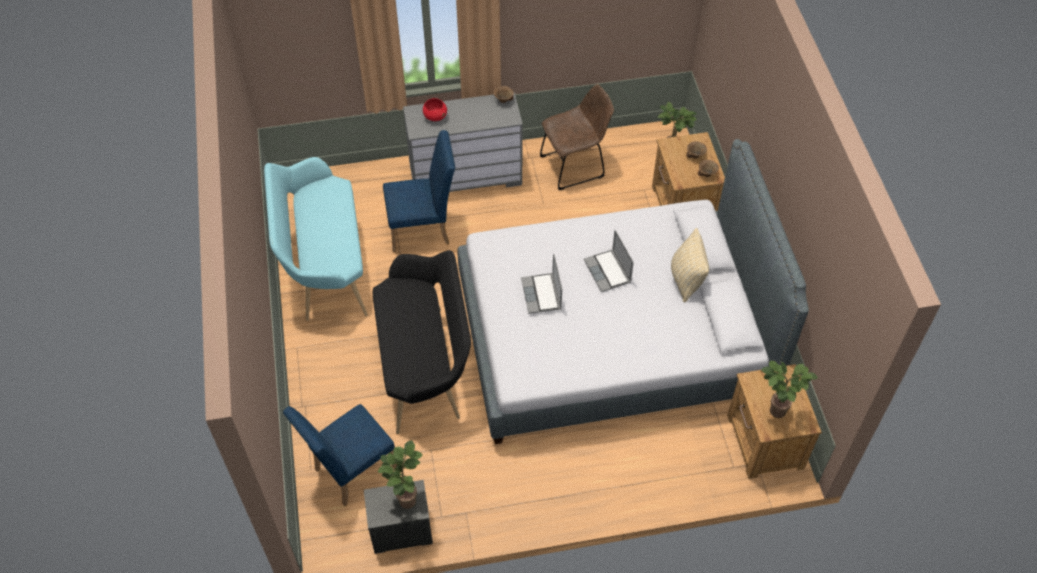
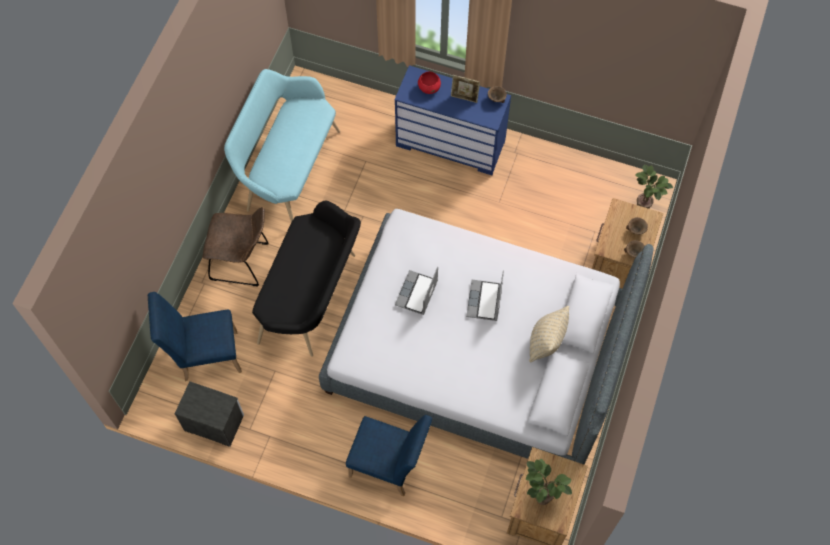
camera: 30 degrees right, 10 degrees up
potted plant [378,440,422,509] -> none
blue chair [383,130,455,252] -> blue chair moved to [346,415,432,496]
grey dresser [403,92,523,192] -> blue dresser [394,65,511,175]
brown chair [540,84,614,190] -> brown chair moved to [202,207,268,286]
none -> picture frame [451,75,480,103]

